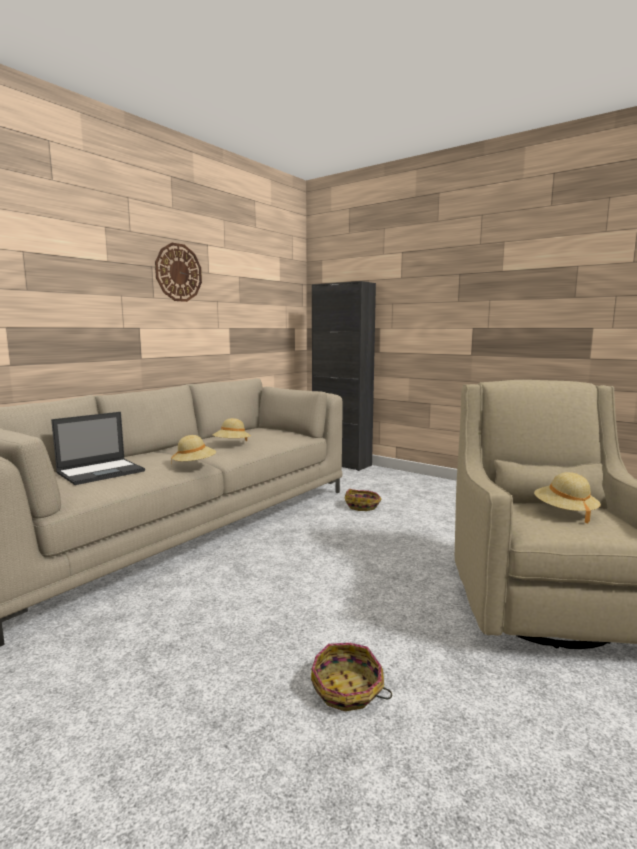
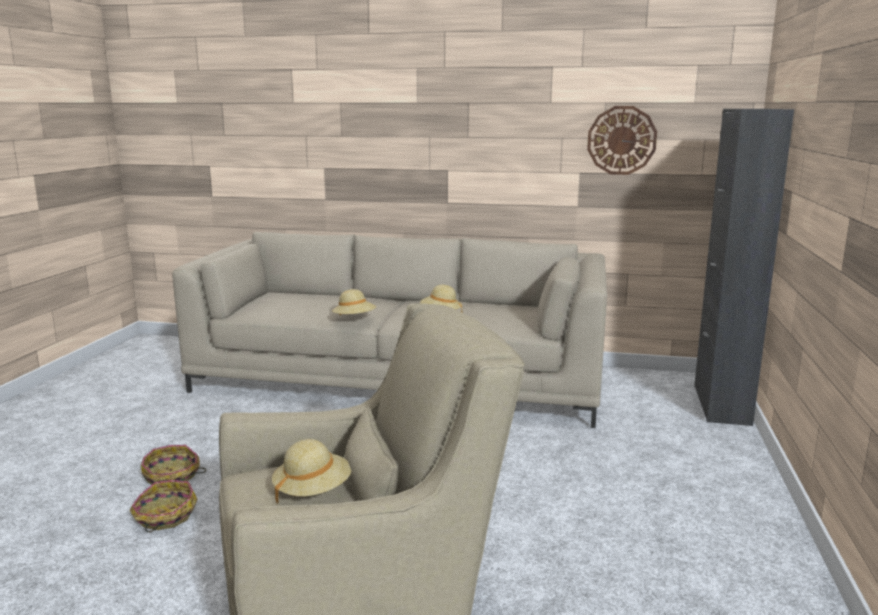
camera: 65 degrees right, 5 degrees up
laptop [51,412,145,485] -> none
wall clock [155,243,202,302] -> wall clock moved to [587,106,657,175]
basket [344,489,382,511] -> basket moved to [141,445,206,485]

